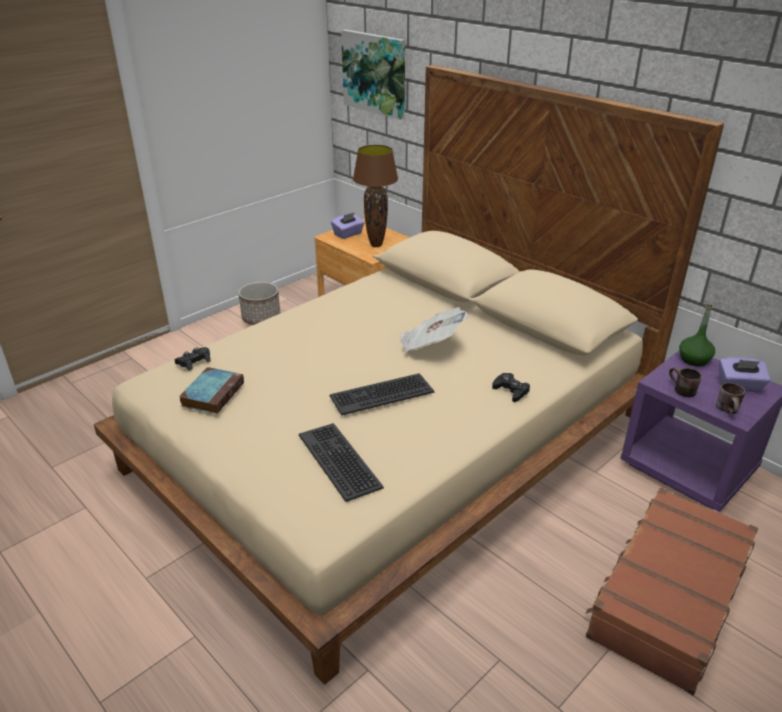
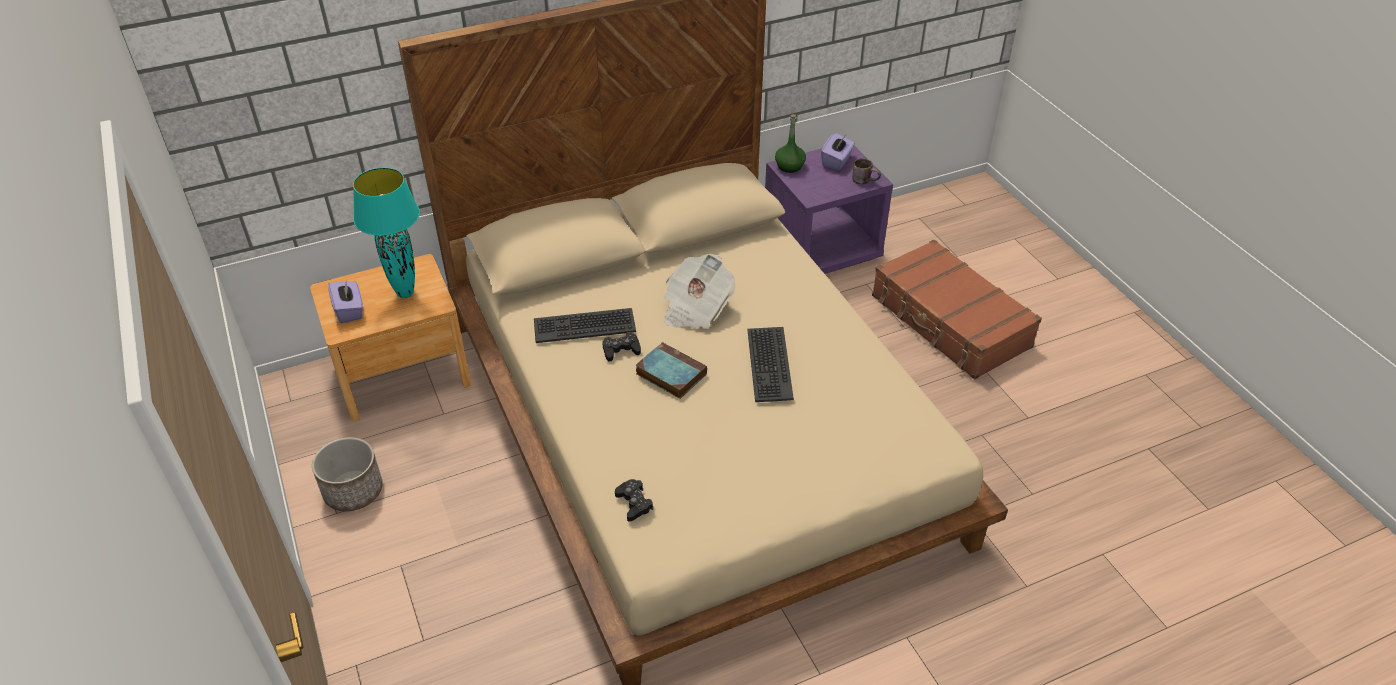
camera: 70 degrees left, 10 degrees up
book [179,367,244,414] -> book moved to [636,342,707,399]
keyboard [299,423,384,502] -> keyboard moved to [534,308,636,343]
picture [341,29,405,120] -> none
brown table lamp [353,145,398,247] -> turquoise table lamp [353,168,420,298]
black game controller [492,373,530,402] -> black game controller moved to [602,332,641,362]
brown mug [669,367,702,397] -> none

